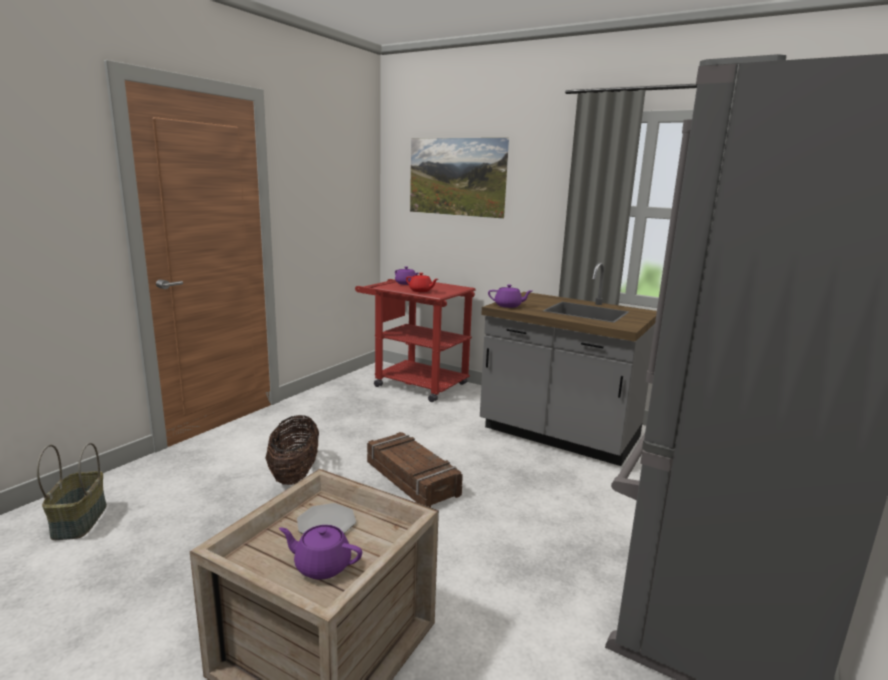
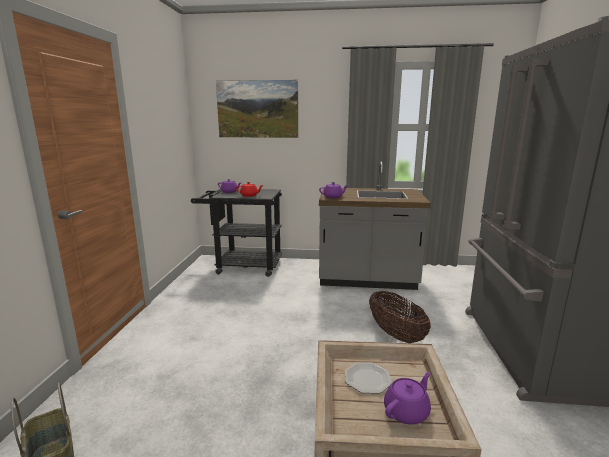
camera: 25 degrees left, 0 degrees up
basket [266,415,319,485] -> basket moved to [369,291,431,343]
purple teapot [279,525,362,580] -> purple teapot turned 150 degrees clockwise [384,372,431,425]
red cart [355,279,475,402] -> black cart [191,189,282,277]
crate [367,432,463,507] -> none

